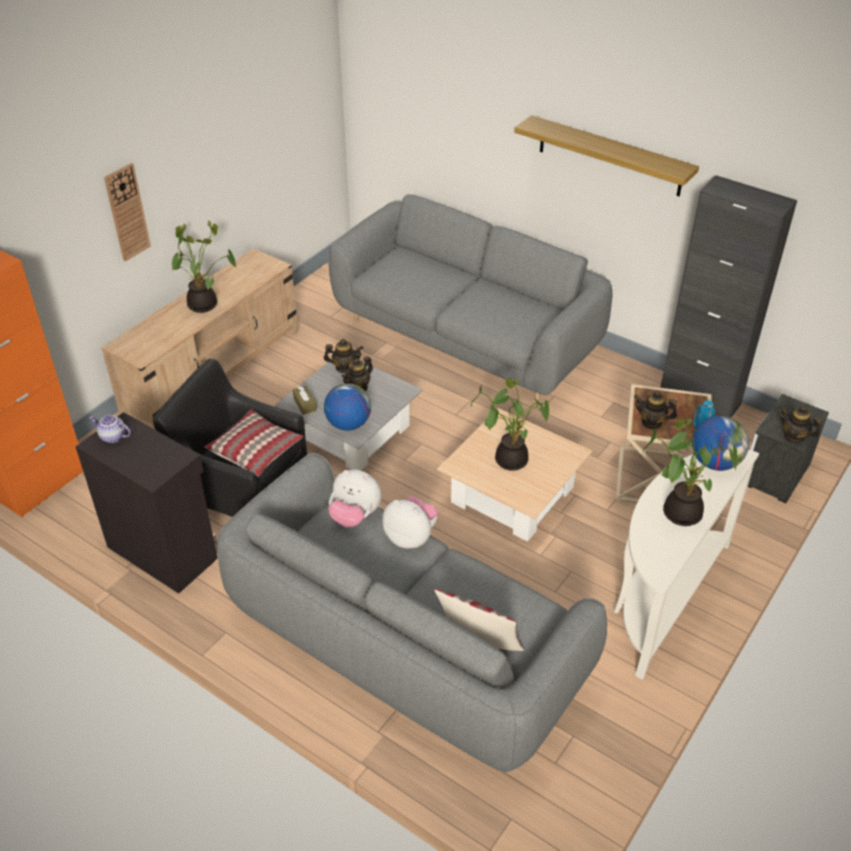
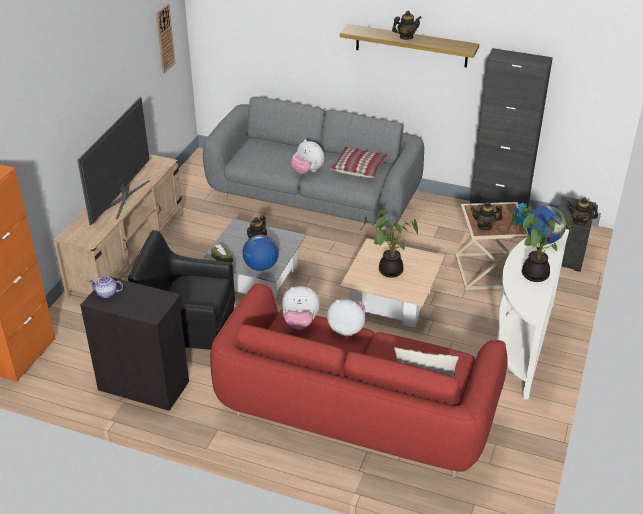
camera: 15 degrees left, 5 degrees down
wall clock [104,163,151,261] -> wall clock moved to [156,4,176,73]
potted plant [172,221,236,313] -> television [77,97,150,225]
pillow [205,410,303,476] -> pillow moved to [330,147,387,178]
grey sofa [217,453,607,772] -> red sofa [210,283,507,477]
teapot [324,339,363,373] -> teapot moved to [392,11,422,40]
none -> plush toy [291,140,325,174]

